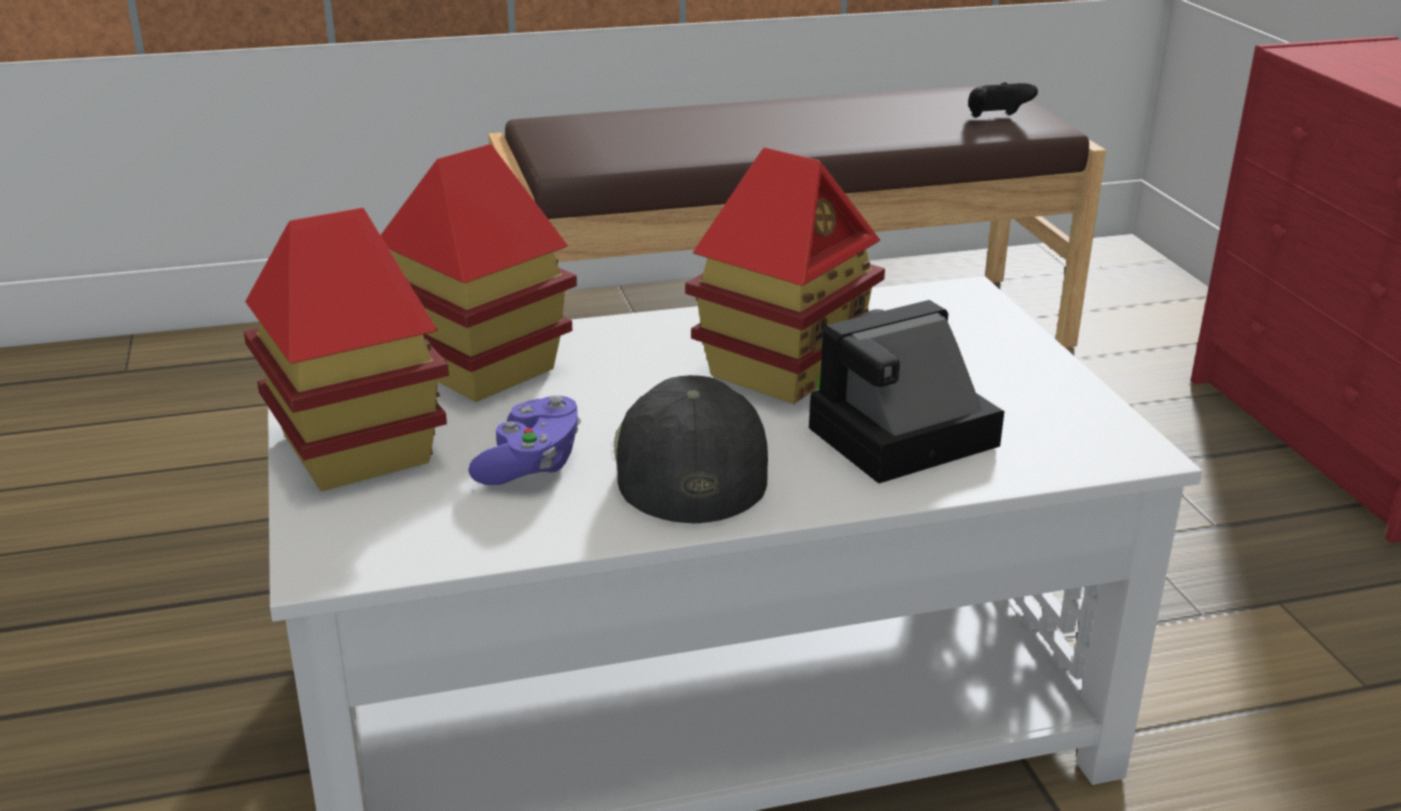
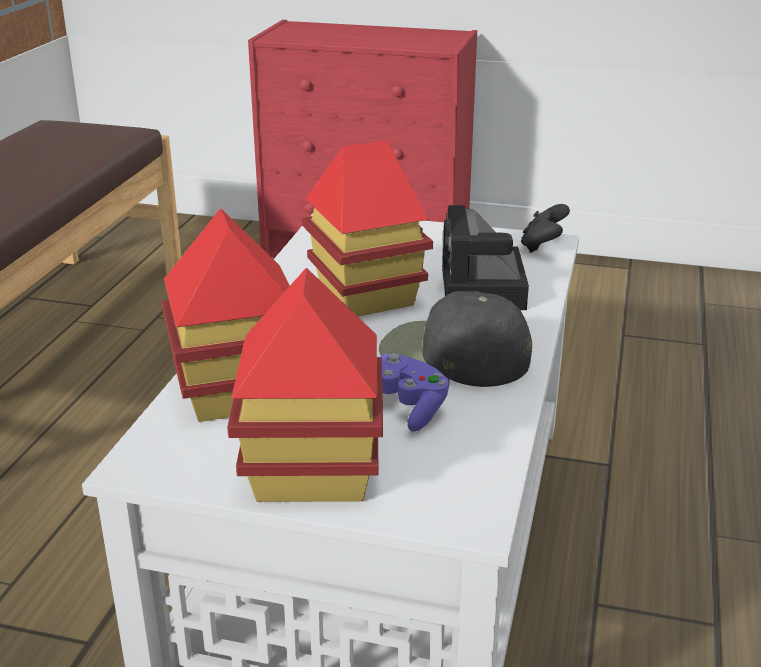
camera: 60 degrees left, 0 degrees up
black game controller [969,82,1038,118] -> black game controller moved to [521,204,570,253]

